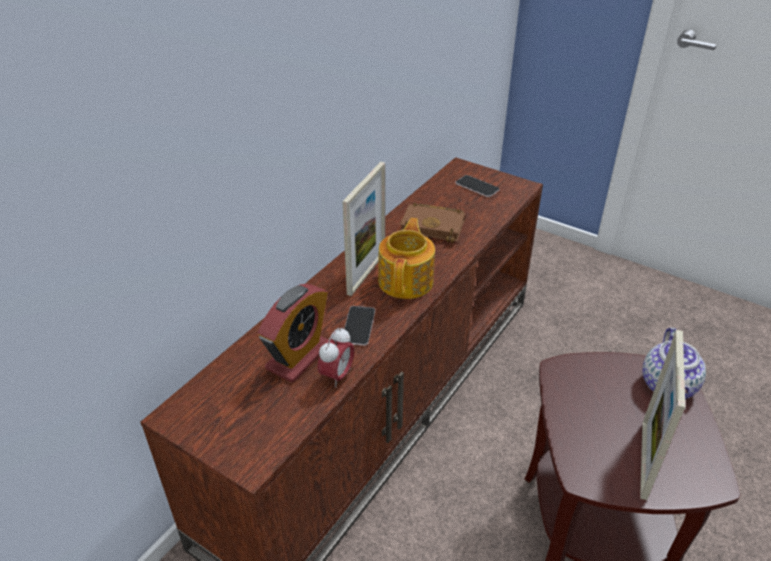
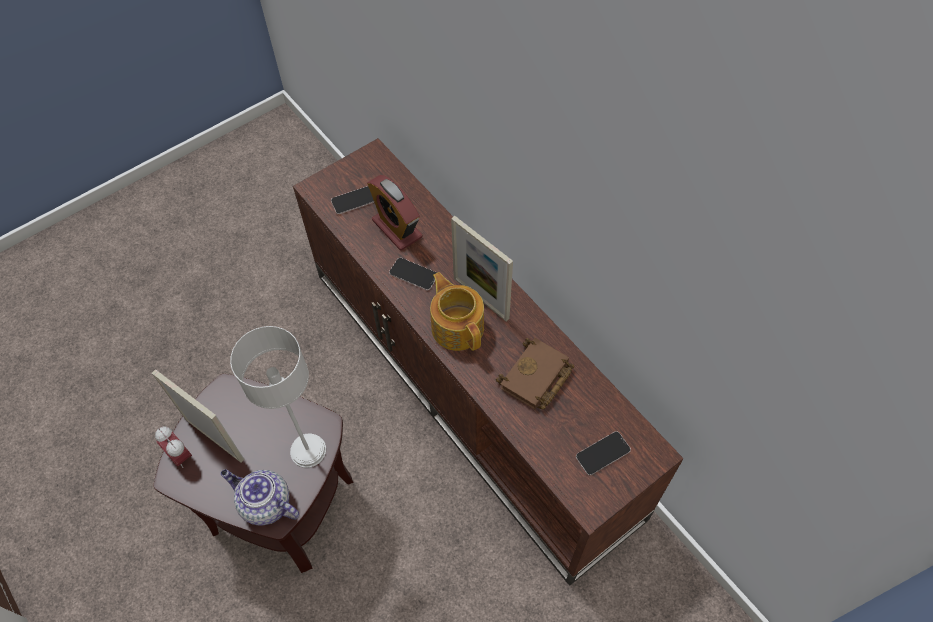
camera: 110 degrees right, 20 degrees up
alarm clock [318,327,354,388] -> alarm clock moved to [155,427,192,468]
teapot [378,218,435,299] -> teapot turned 150 degrees counterclockwise [430,272,484,351]
none -> grey table lamp [230,326,326,468]
none -> phone [331,186,374,214]

